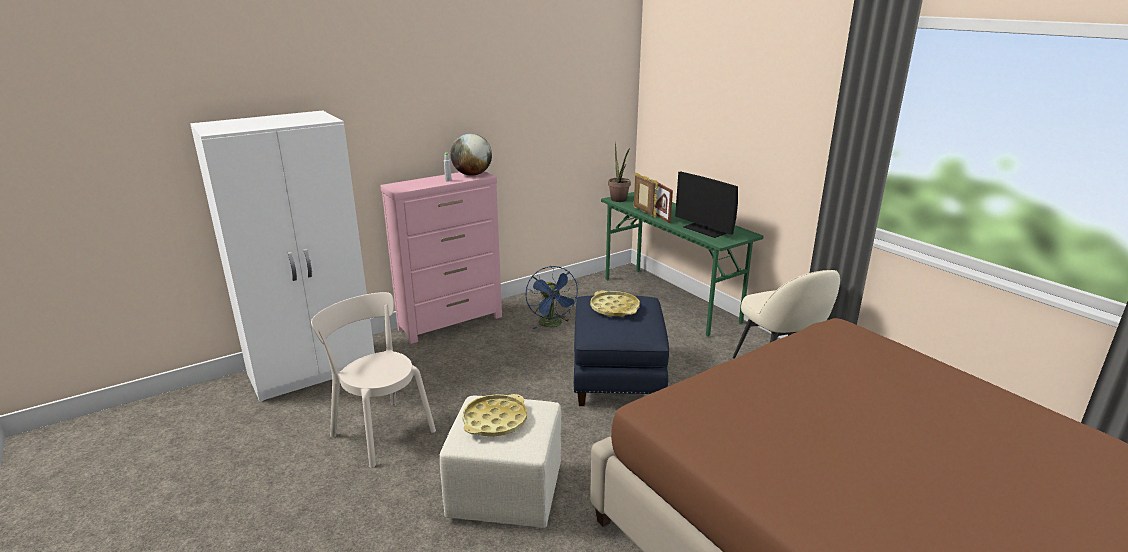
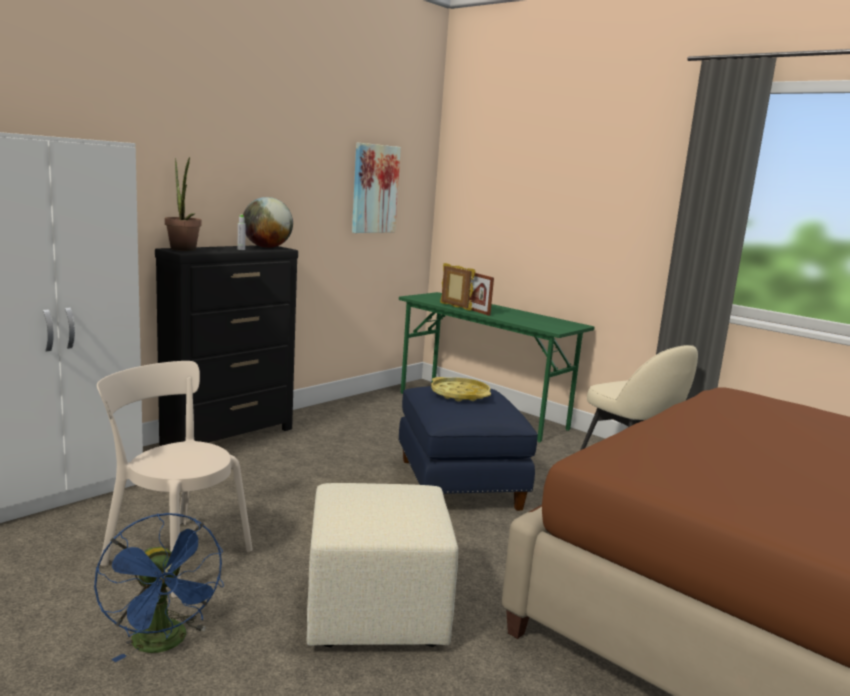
camera: 15 degrees left, 10 degrees down
pink dresser [380,171,502,344] -> black dresser [155,245,298,446]
yellow tray [462,394,527,437] -> none
blue fan [525,266,579,329] -> blue fan moved to [94,513,224,662]
potted plant [608,141,631,202] -> potted plant moved to [165,157,201,251]
monitor [675,171,738,238] -> none
none -> picture [352,143,401,233]

